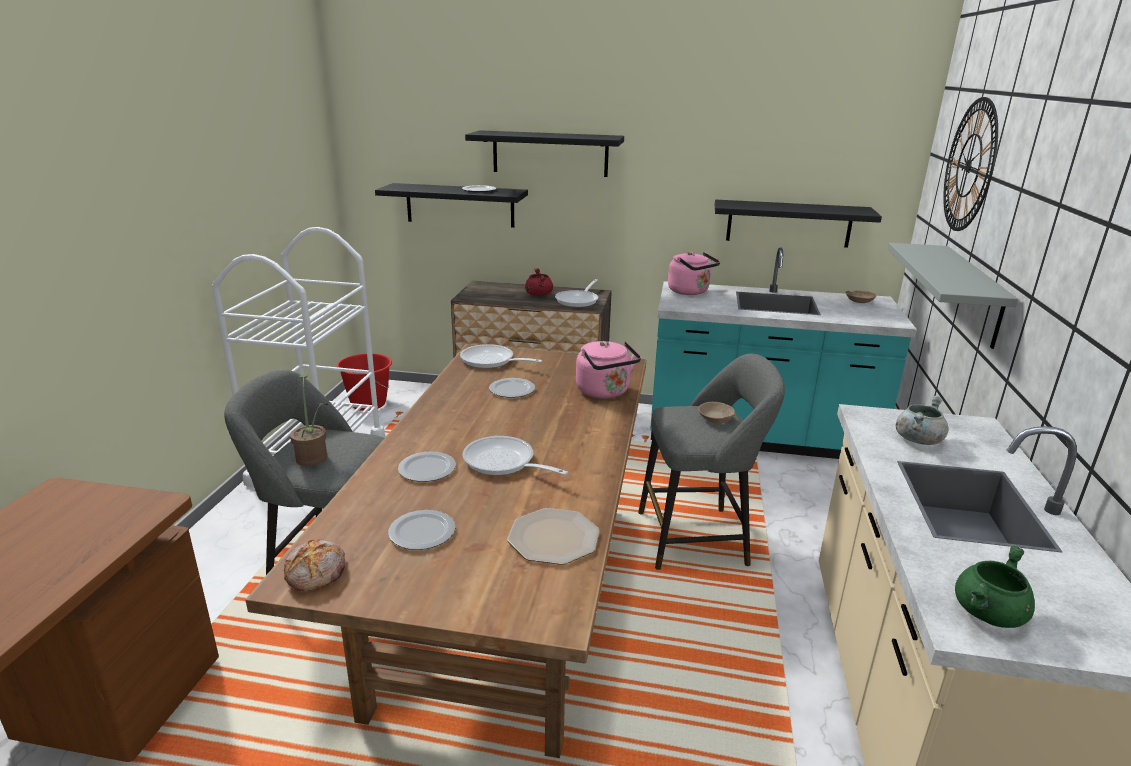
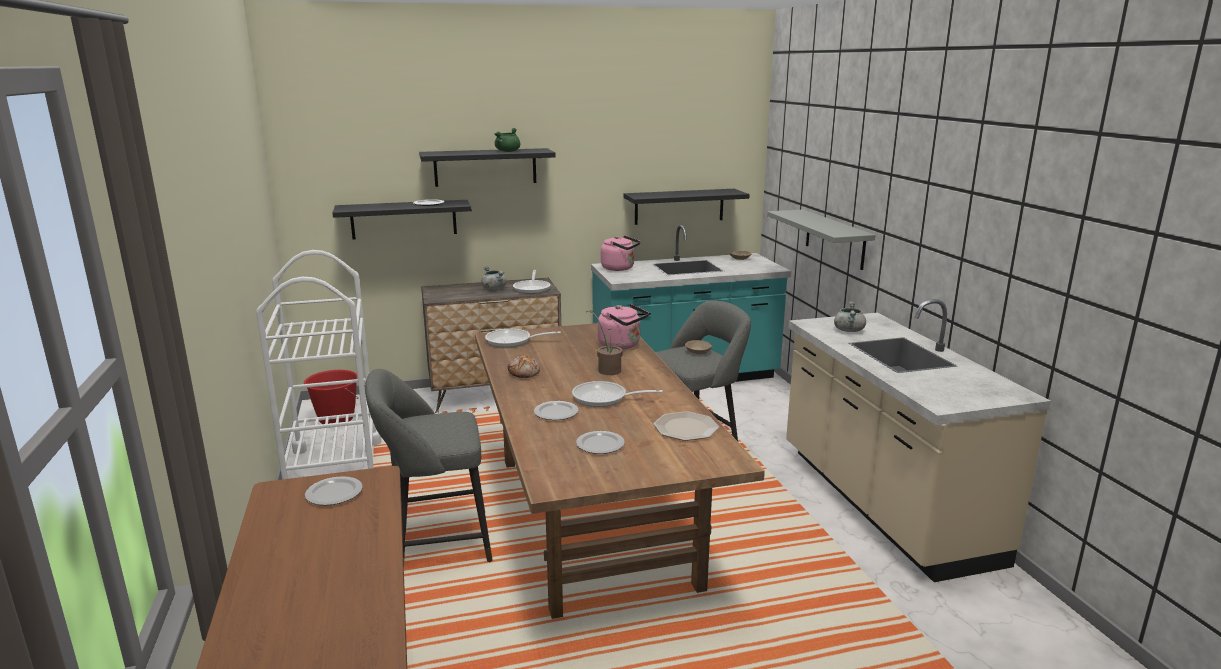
camera: 25 degrees left, 5 degrees down
bread [284,539,345,591] -> bread moved to [508,356,540,378]
potted plant [290,375,328,466] -> potted plant moved to [586,310,626,375]
plate [489,378,535,398] -> plate moved to [305,476,363,506]
red cooking pot [525,268,553,296] -> grey cooking pot [482,266,506,290]
wall clock [943,97,998,231] -> none
green cooking pot [955,545,1035,628] -> green cooking pot moved to [495,128,520,152]

